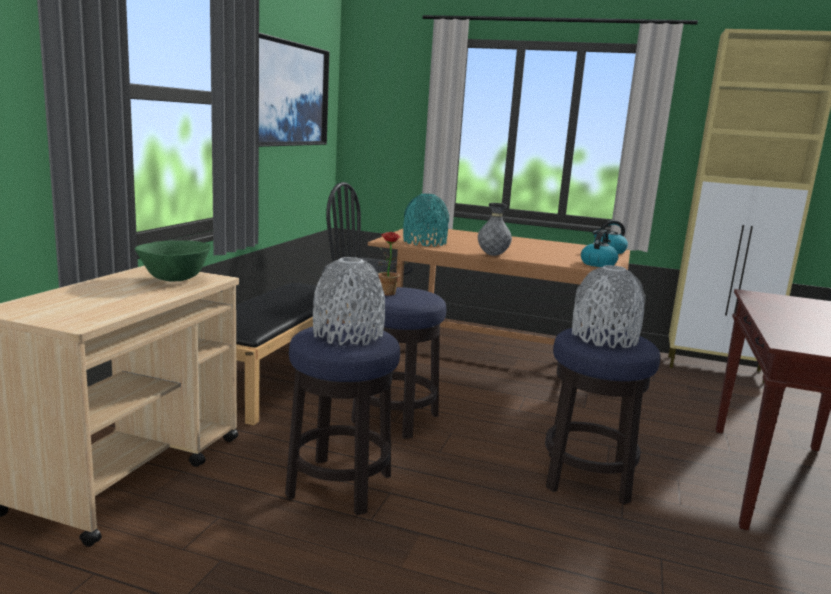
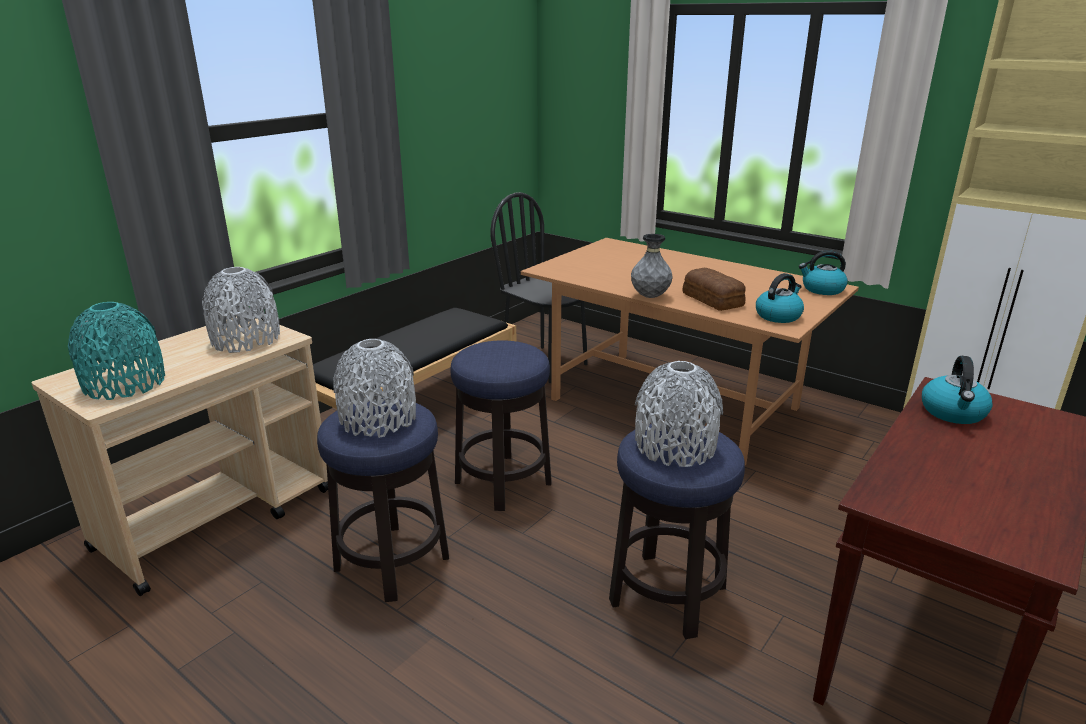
camera: 20 degrees right, 10 degrees up
green bowl [135,240,211,281] -> grey vase [202,267,280,353]
picture [259,32,329,147] -> none
potted plant [378,232,408,295] -> none
turquoise vase [403,194,449,247] -> turquoise vase moved to [68,302,165,400]
none -> bread [682,268,746,311]
none -> kettle [922,356,993,424]

